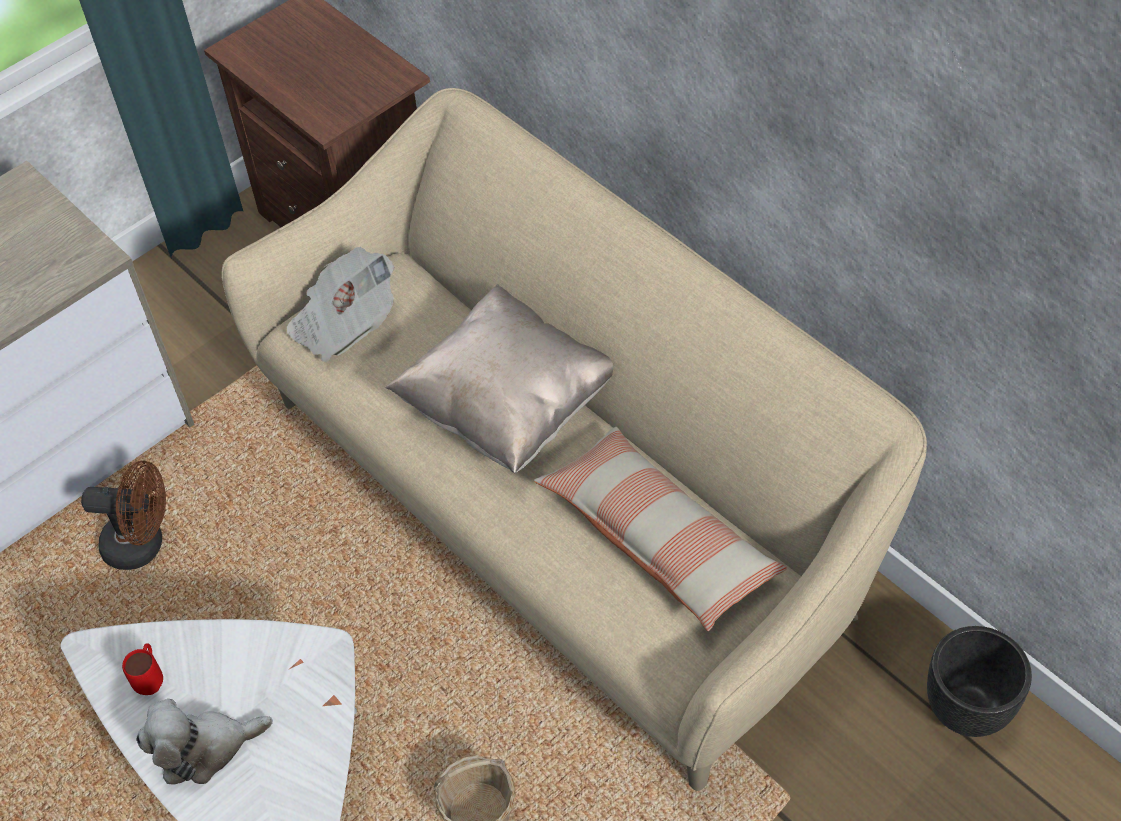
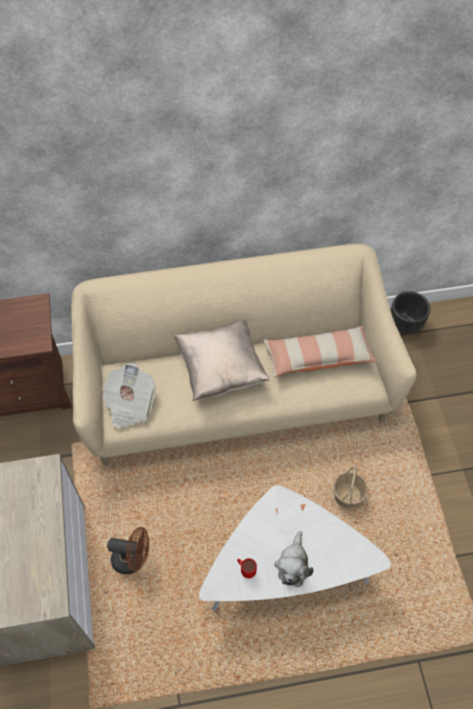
camera: 60 degrees left, 5 degrees up
brown fan [81,461,166,570] -> brown fan turned 60 degrees clockwise [107,527,149,574]

